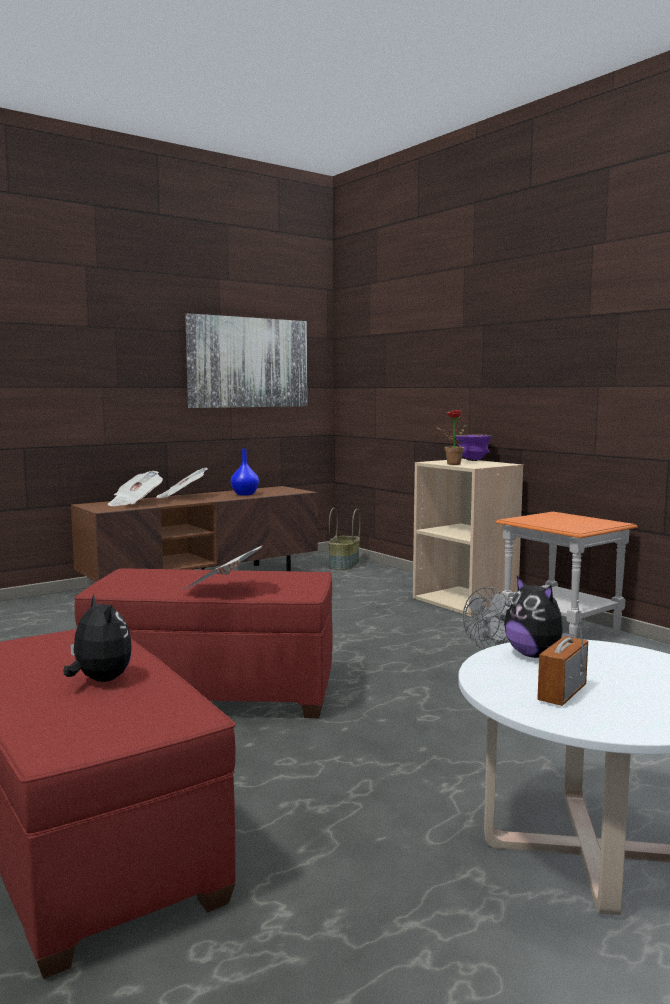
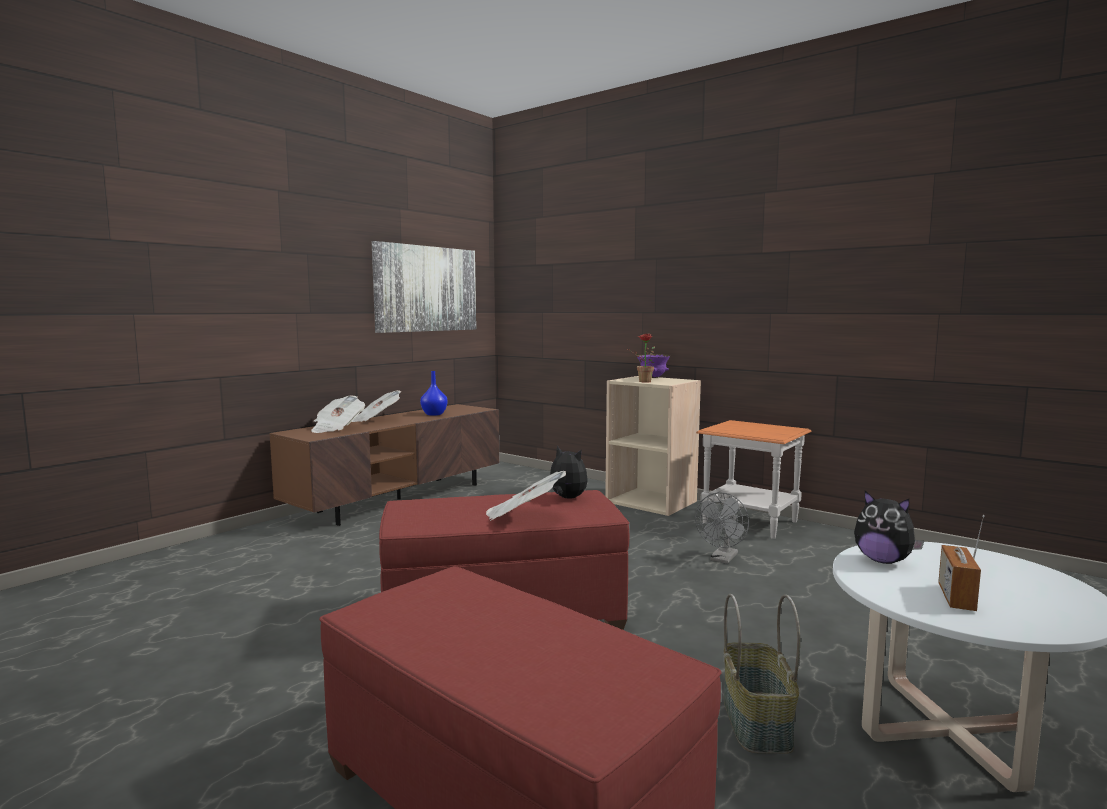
camera: 15 degrees left, 0 degrees up
plush toy [63,594,132,682] -> plush toy moved to [542,446,588,499]
basket [328,508,361,570] -> basket moved to [724,594,800,754]

